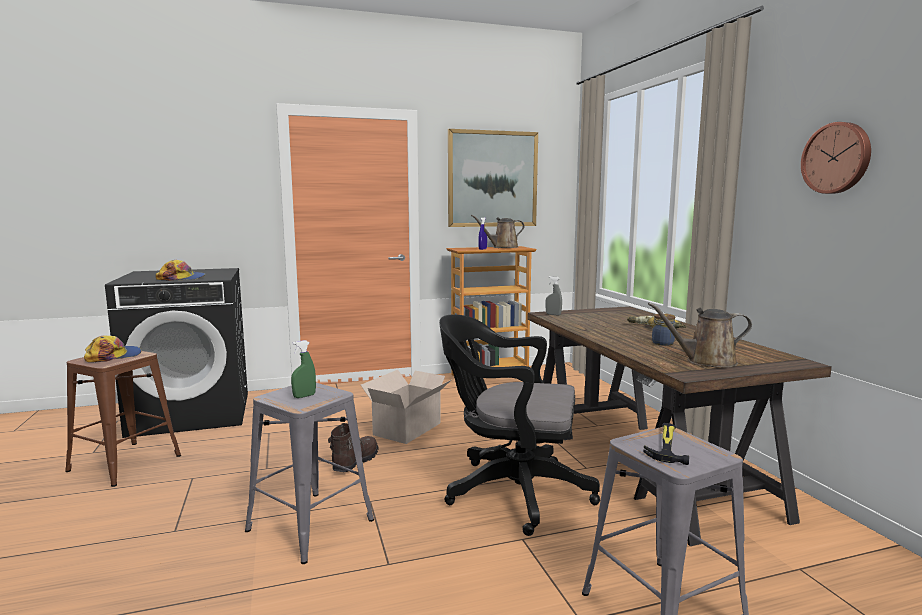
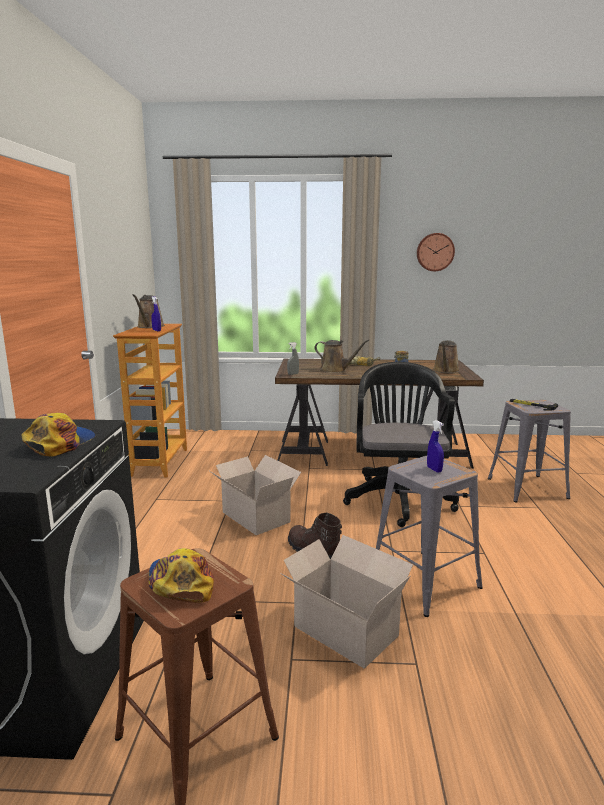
camera: 70 degrees left, 5 degrees up
green spray bottle [291,340,316,398] -> blue spray bottle [427,420,444,473]
black office chair [439,314,600,536] -> black office chair turned 150 degrees clockwise [343,362,459,527]
picture [448,129,538,227] -> none
none -> cardboard box [280,535,413,668]
none -> brown watering can [314,339,369,373]

